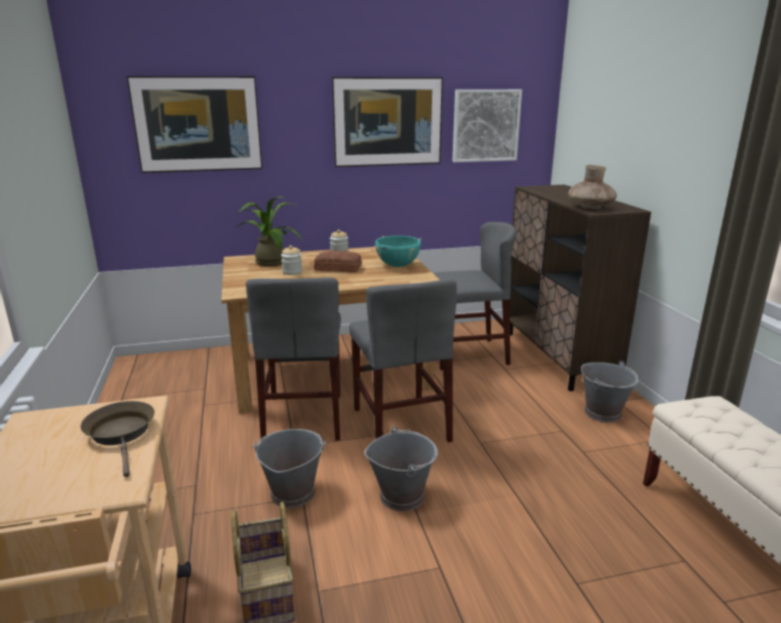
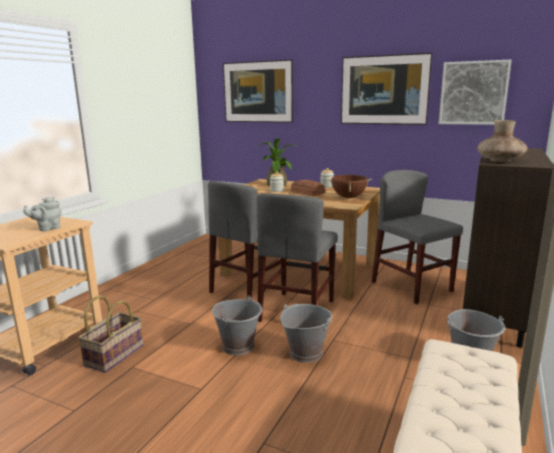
camera: 40 degrees right, 5 degrees down
brown frying pan [80,401,154,477] -> grey teapot [23,197,61,231]
grey bucket [253,429,326,508] -> grey bucket moved to [280,304,333,363]
turquoise cooking pot [374,236,421,267] -> brown cooking pot [327,175,372,198]
grey chair [433,222,516,370] -> grey chair turned 150 degrees counterclockwise [372,170,463,304]

